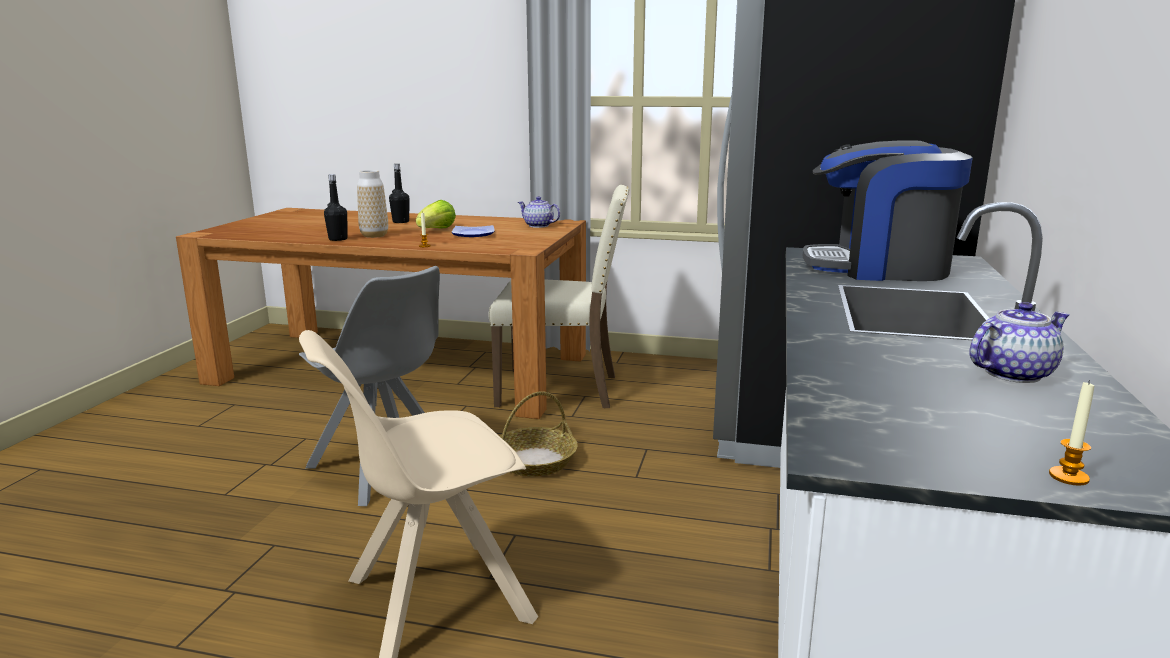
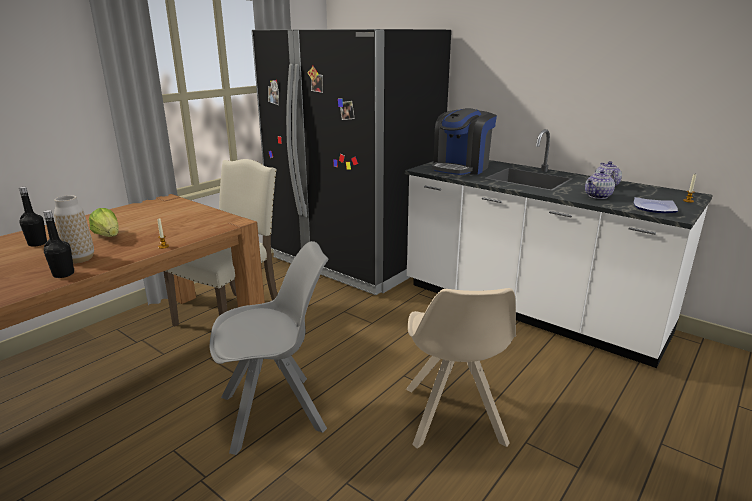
camera: 65 degrees left, 5 degrees up
plate [452,225,495,237] -> plate moved to [634,197,678,213]
basket [500,391,578,477] -> none
teapot [518,196,560,228] -> teapot moved to [585,170,615,199]

